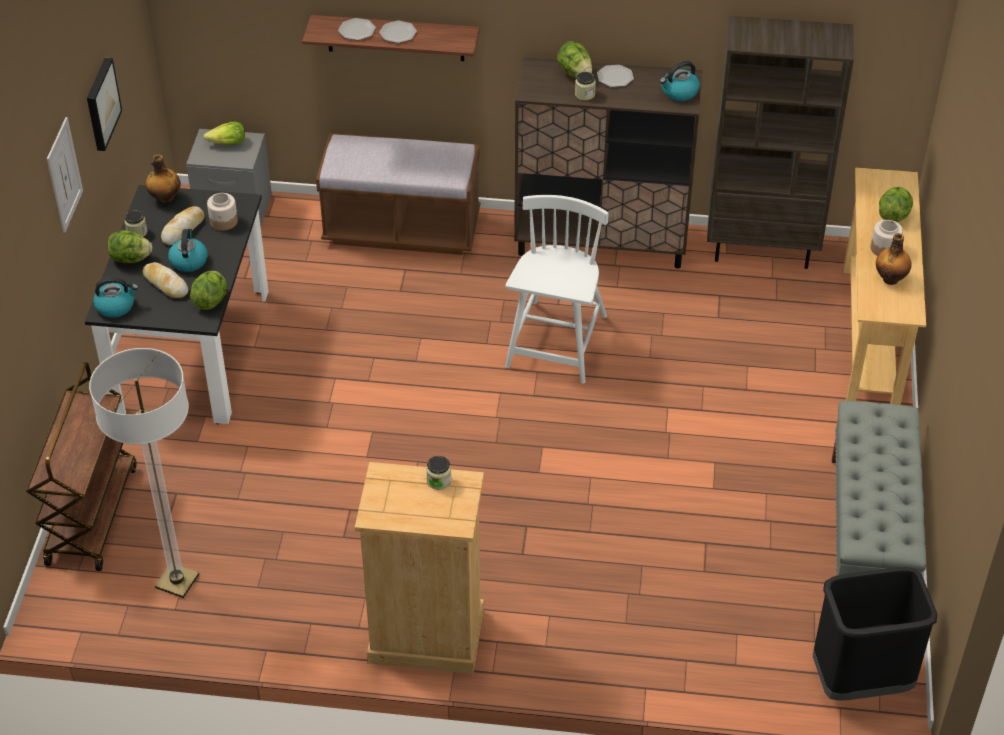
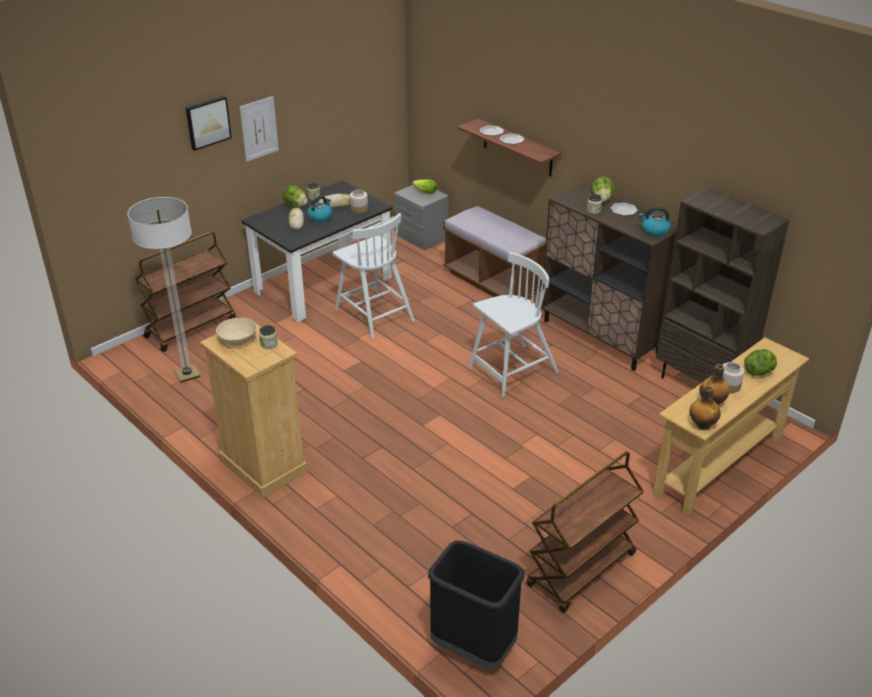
camera: 40 degrees right, 10 degrees down
picture [87,58,122,151] -> picture moved to [185,96,232,151]
kettle [93,277,138,318] -> none
bottle [146,155,181,203] -> bottle moved to [689,386,721,430]
lettuce [190,271,228,310] -> none
grey bench [832,401,926,576] -> brown cart [526,451,644,613]
none -> beige bowl [216,318,257,346]
none -> white chair [332,213,415,339]

